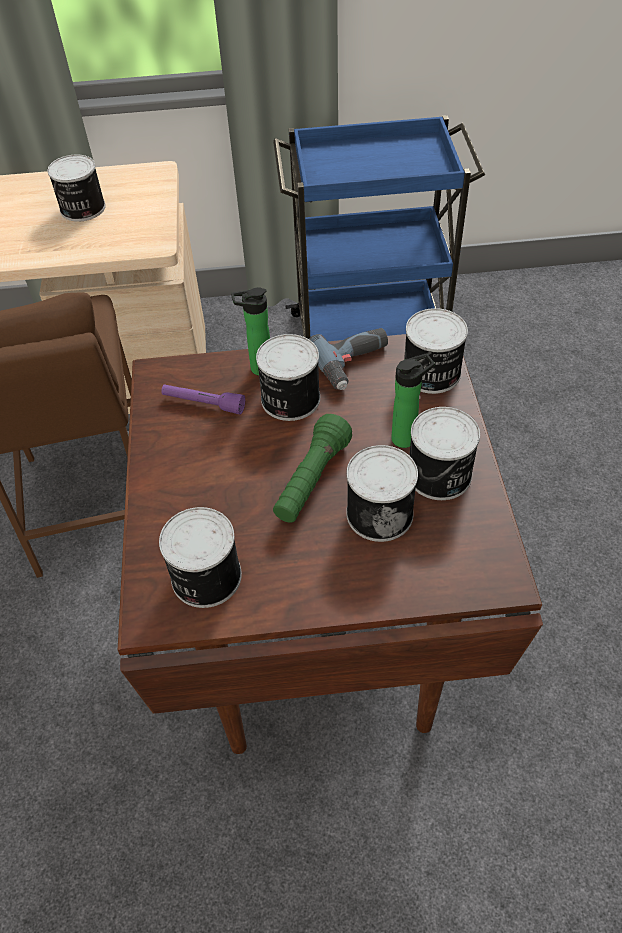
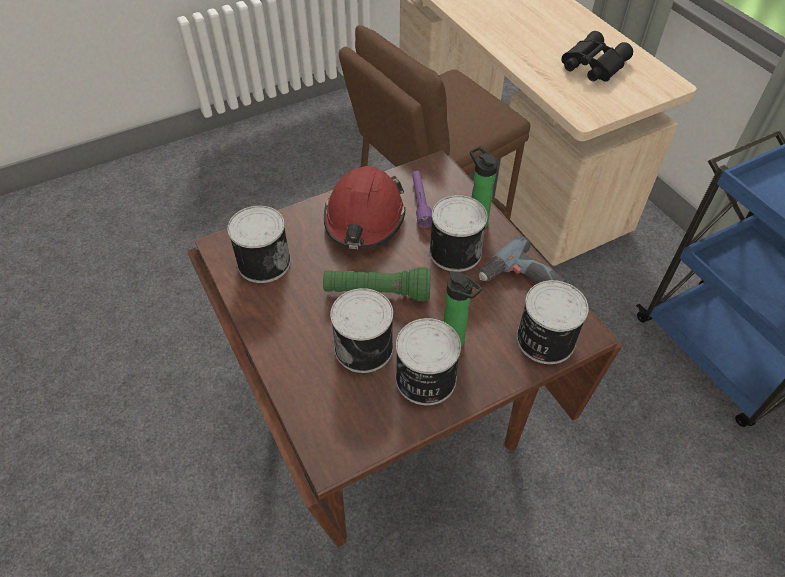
camera: 65 degrees right, 0 degrees up
can [47,154,106,222] -> black binoculars [561,31,633,82]
none -> red hard hat [324,166,405,249]

